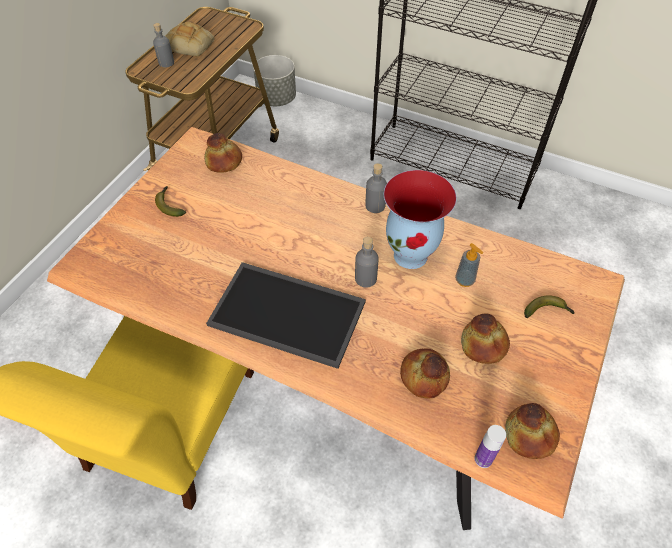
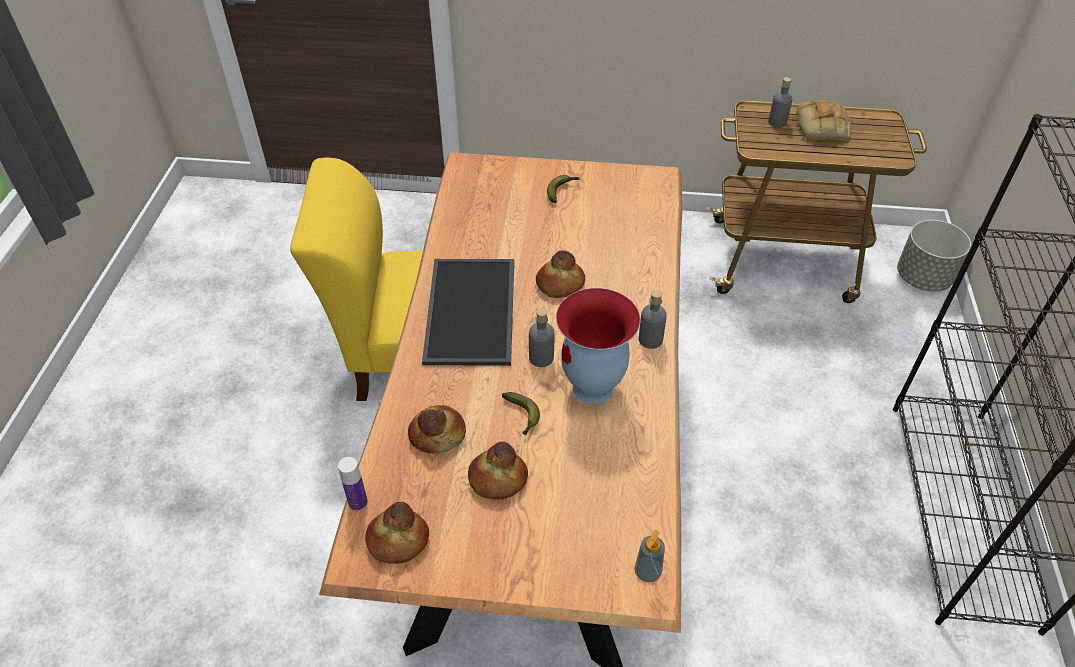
camera: 70 degrees right, 5 degrees down
bread [204,133,242,173] -> bread moved to [536,250,585,298]
soap dispenser [455,243,483,287] -> soap dispenser moved to [634,530,665,582]
banana [524,295,574,318] -> banana moved to [502,392,540,436]

